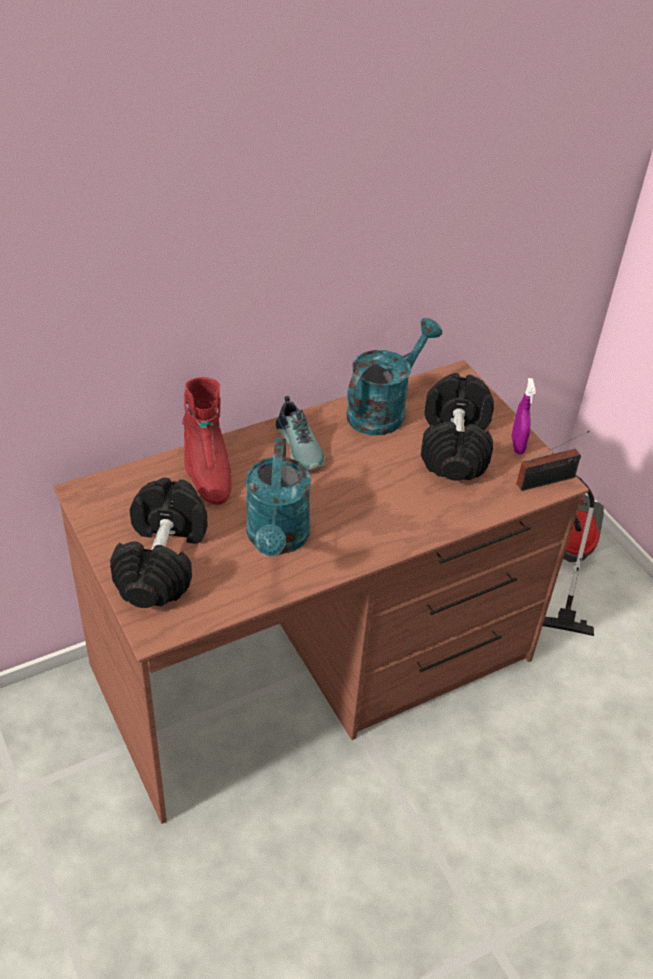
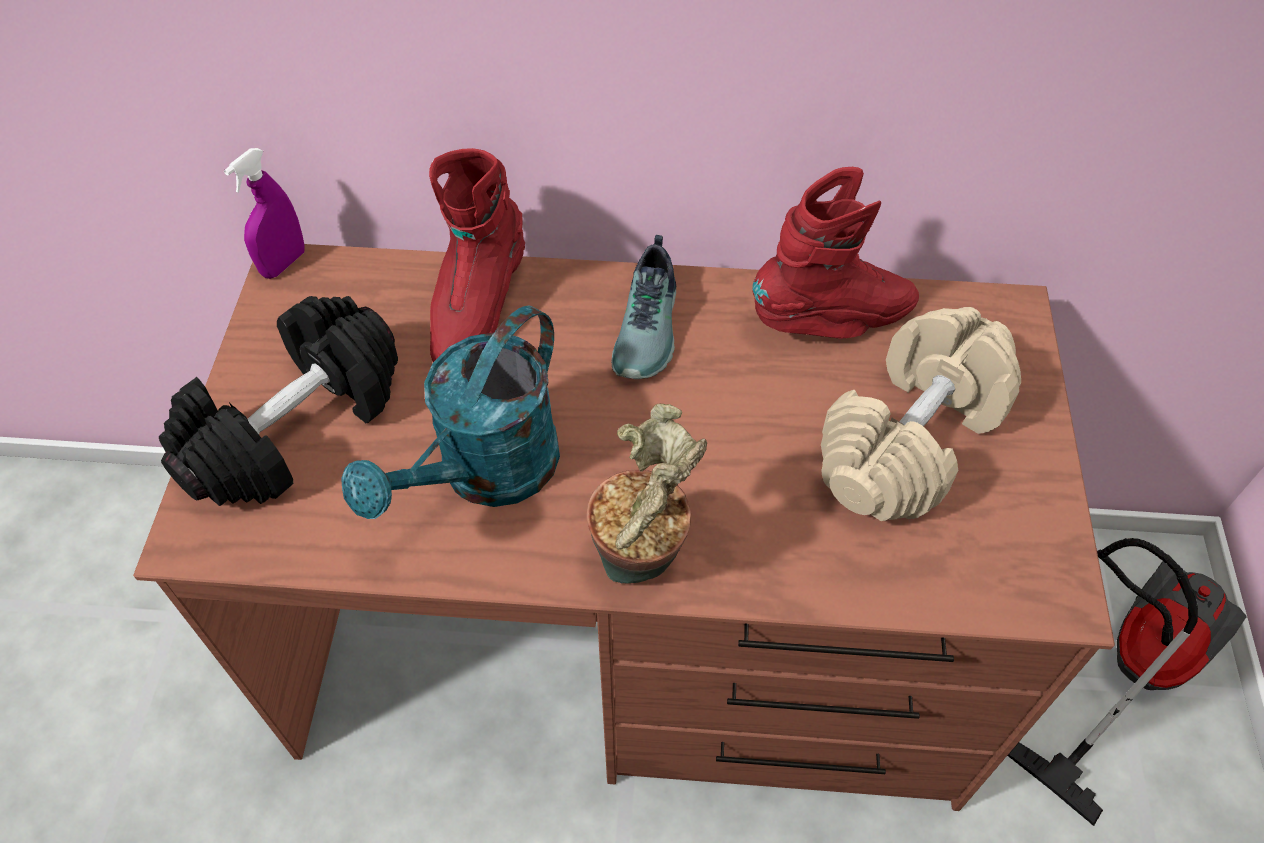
camera: 35 degrees right, 10 degrees up
turquoise watering can [347,318,442,435] -> red boot [752,167,919,339]
black dumbbell [421,373,494,481] -> beige dumbbell [821,307,1021,521]
purple spray bottle [512,378,536,454] -> purple spray bottle moved to [224,148,305,279]
radio [517,431,590,491] -> none
none -> potted plant [587,403,707,584]

